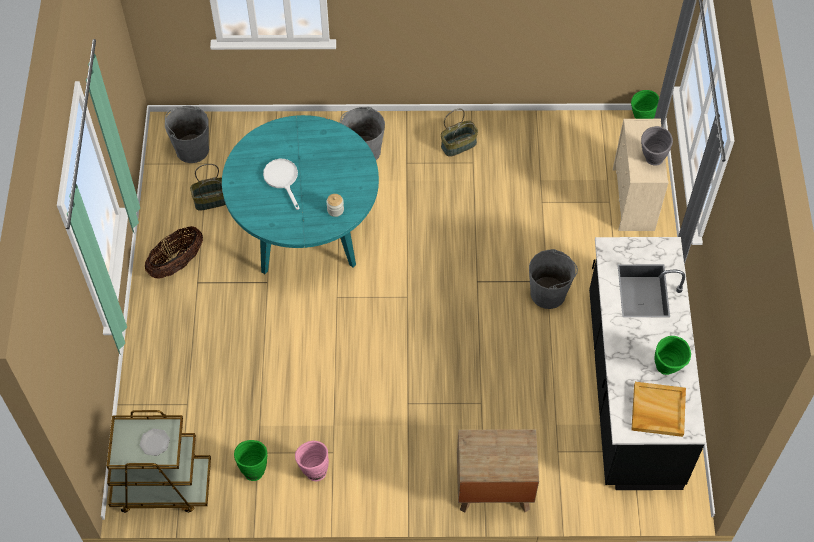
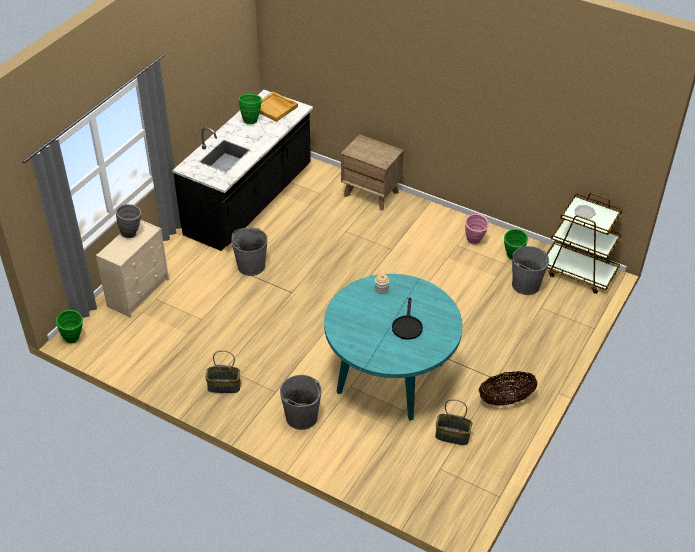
camera: 150 degrees left, 15 degrees down
grey bucket [165,106,209,163] -> grey bucket moved to [512,246,549,295]
white frying pan [263,159,299,210] -> black frying pan [392,298,423,340]

